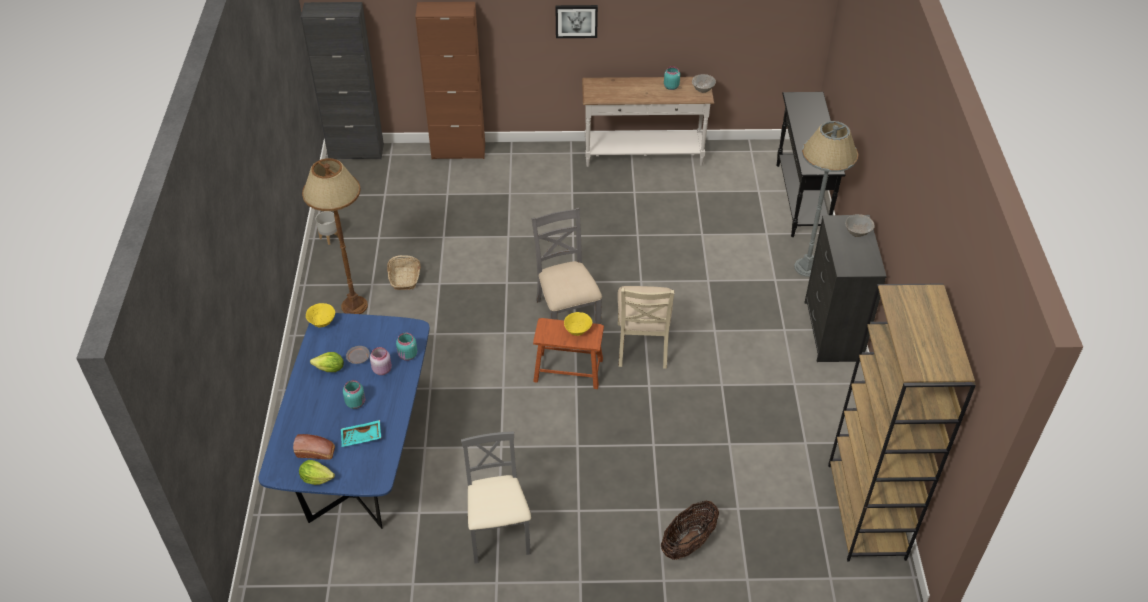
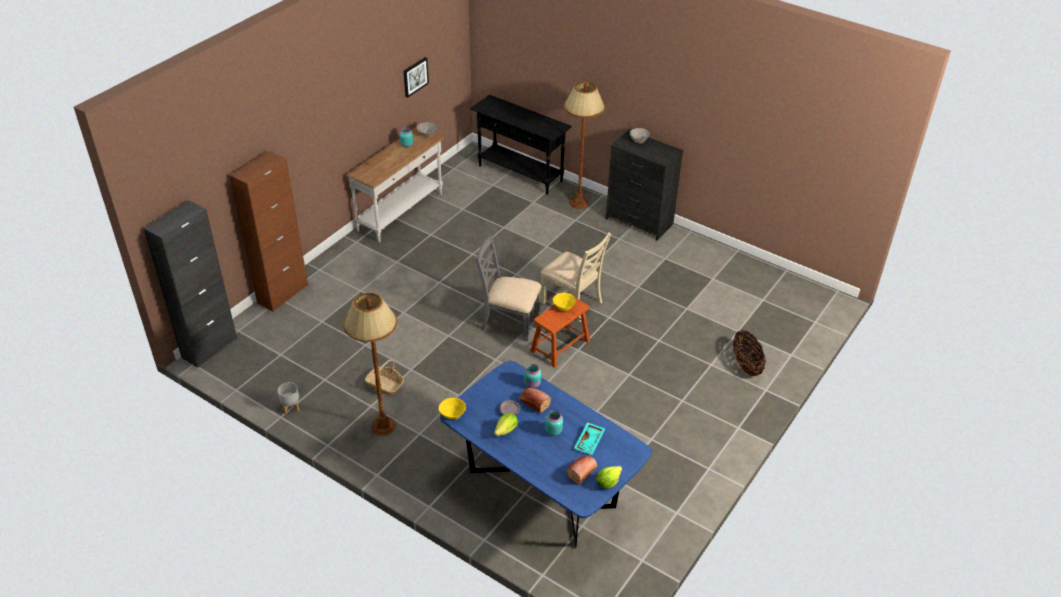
camera: 55 degrees left, 5 degrees down
pink jar [370,347,392,375] -> bread [519,388,551,413]
grey chair [461,431,531,563] -> none
picture [555,5,598,38] -> picture moved to [404,57,429,98]
grey floor lamp [794,121,859,277] -> brown floor lamp [564,82,605,209]
brown bookcase [828,283,976,562] -> none

